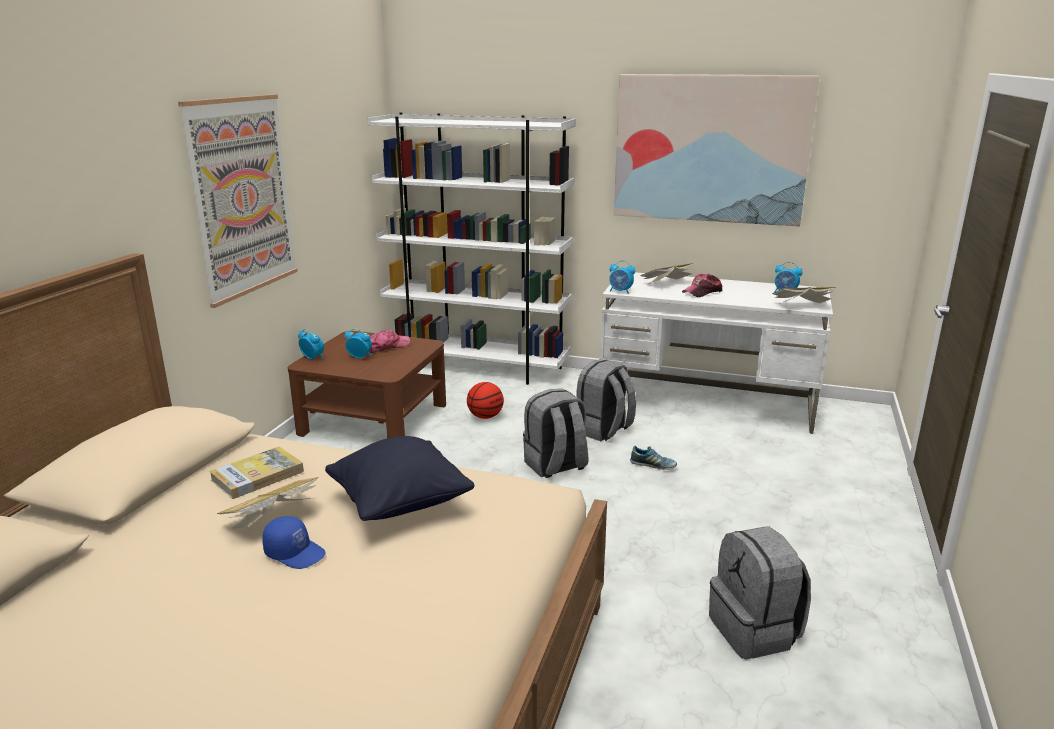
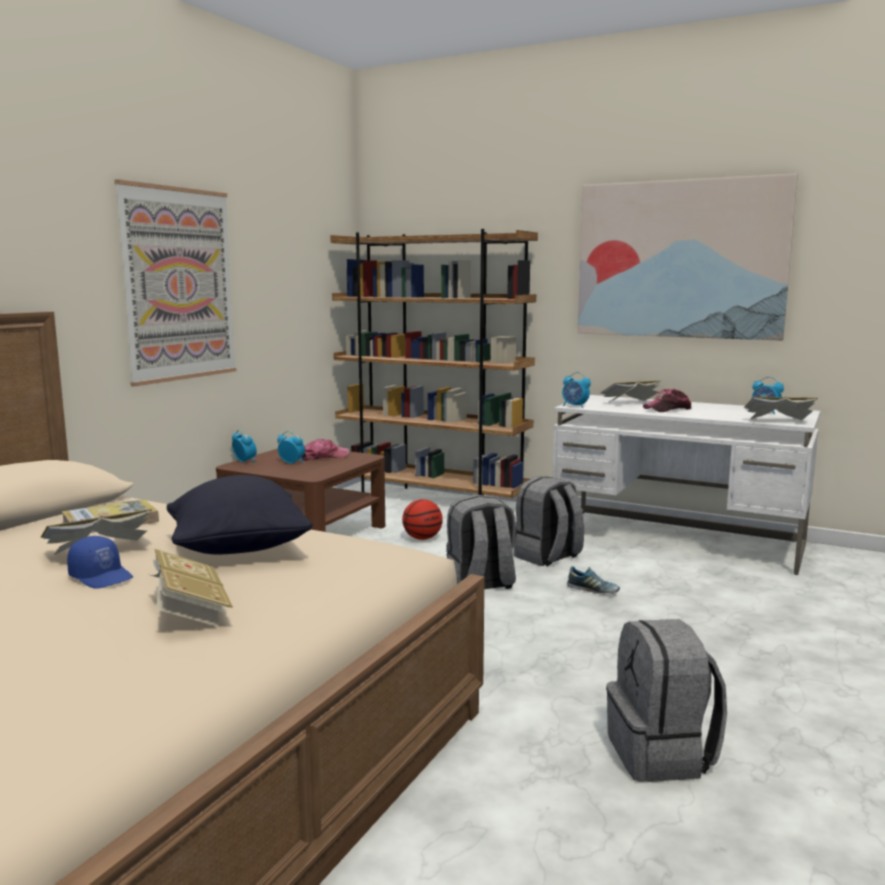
camera: 10 degrees right, 10 degrees down
white bookcase [367,113,576,385] -> brown bookcase [330,229,538,498]
none -> book [151,549,233,626]

